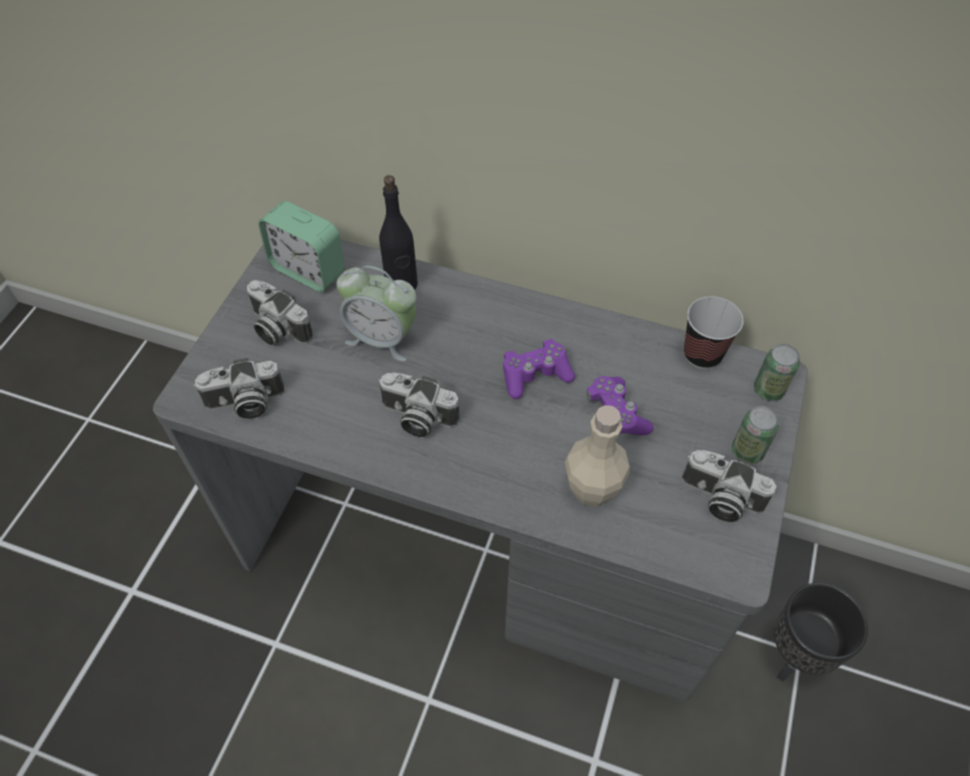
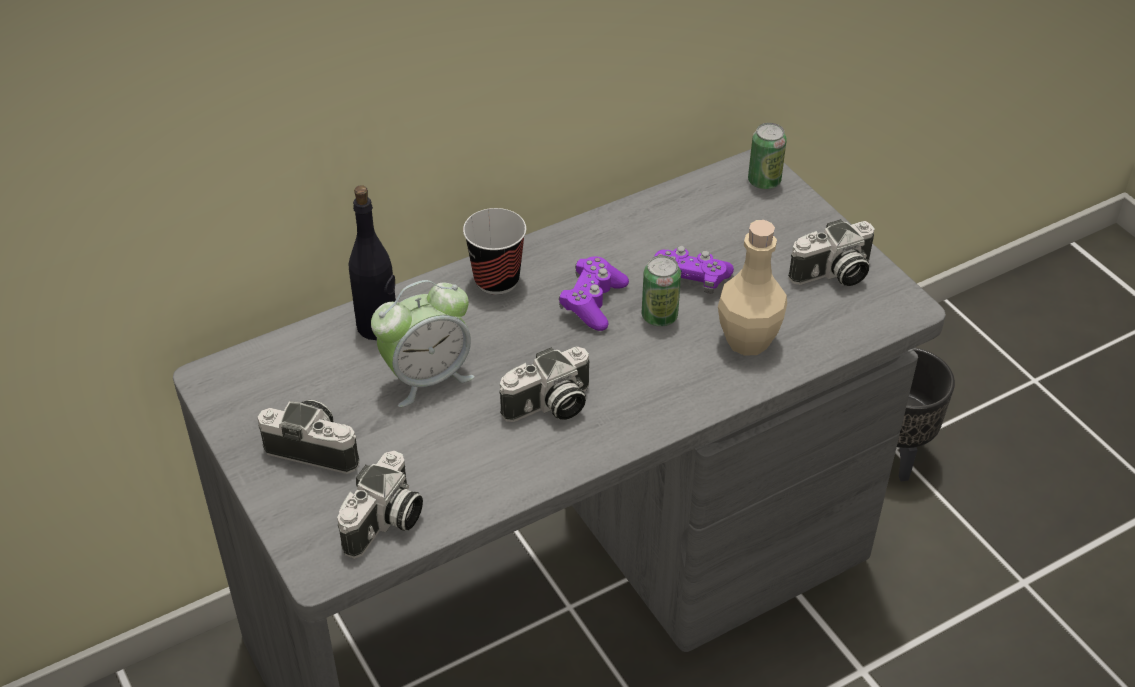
camera: 50 degrees left, 10 degrees down
camera [247,280,313,345] -> camera turned 150 degrees counterclockwise [257,400,359,474]
alarm clock [258,201,345,292] -> none
cup [684,296,744,369] -> cup moved to [463,208,526,295]
can [732,406,779,464] -> can moved to [642,255,681,327]

